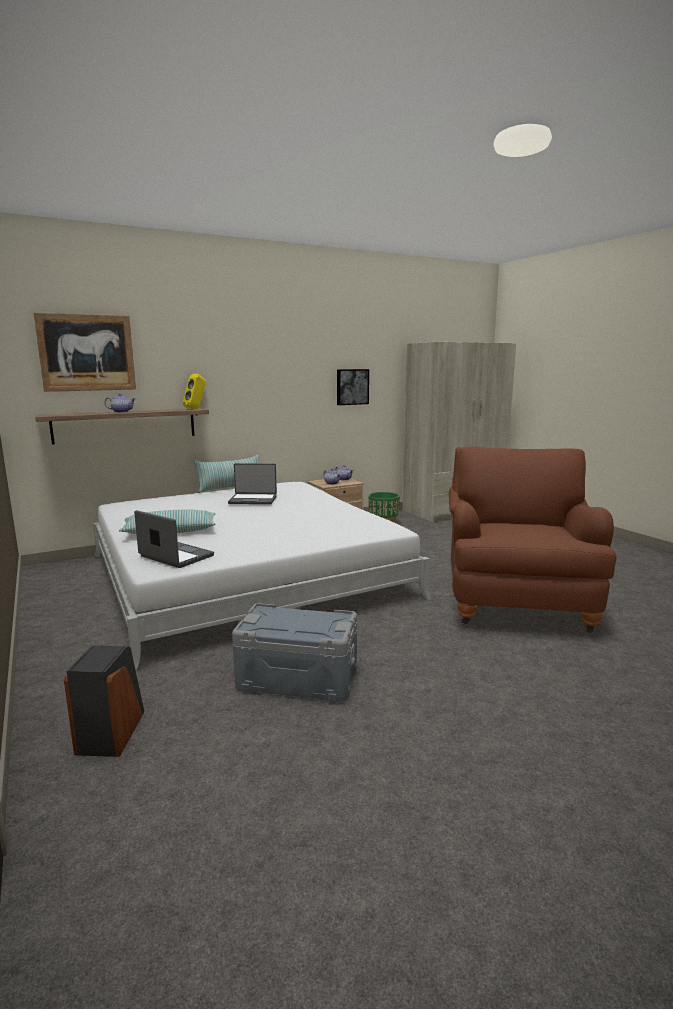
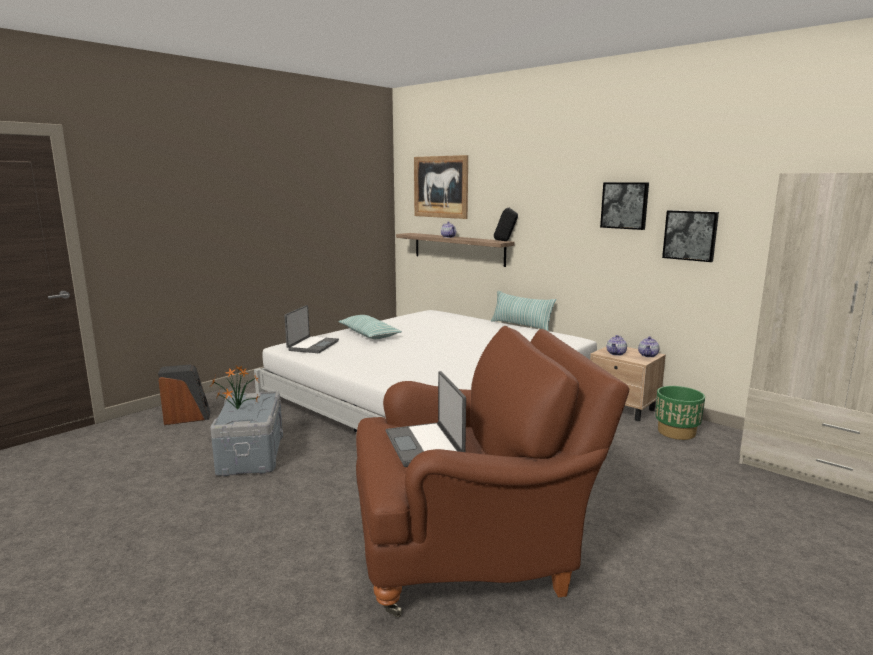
camera: 70 degrees right, 0 degrees up
yellow speaker [183,374,206,409] -> black speaker [494,208,518,241]
laptop [228,463,277,505] -> laptop moved to [386,371,466,467]
none -> potted plant [209,366,259,410]
none -> picture [600,182,649,230]

